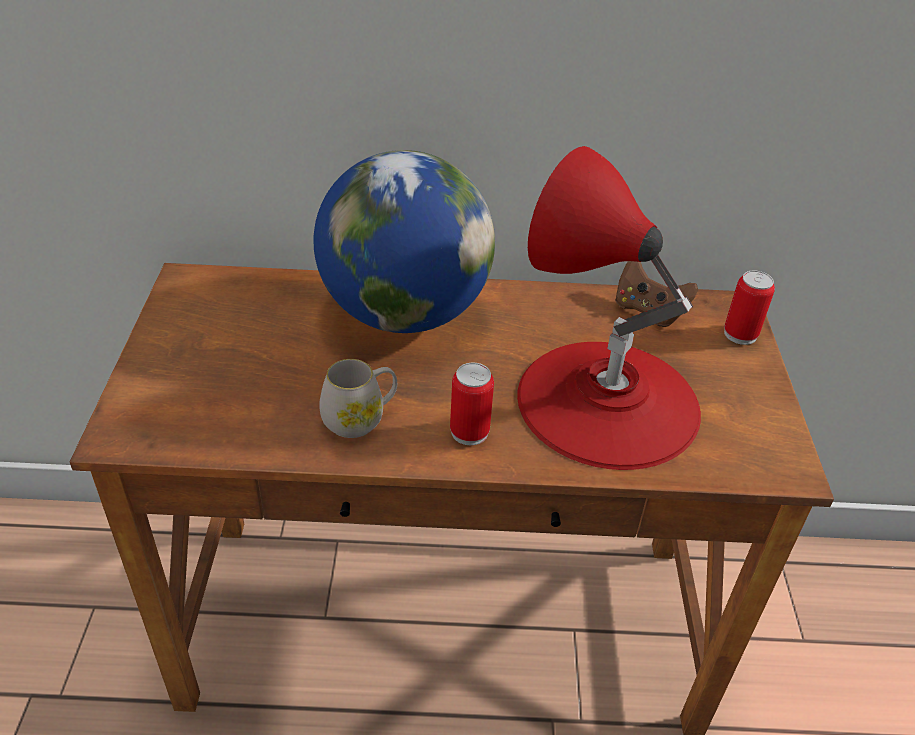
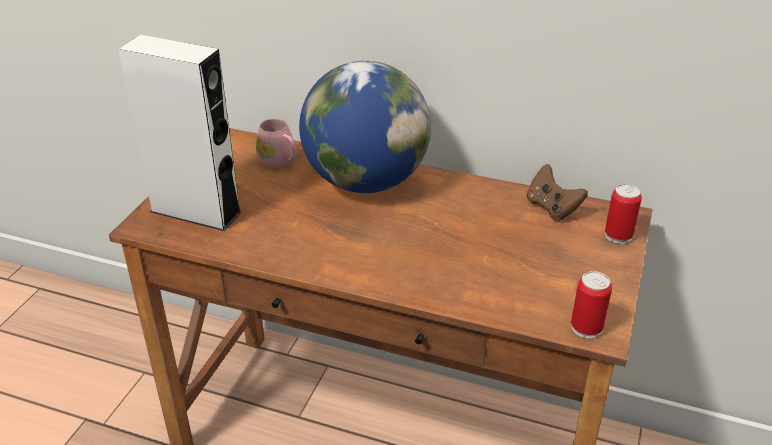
camera: 20 degrees right, 5 degrees down
white mug [319,359,397,438] -> none
can [450,363,494,445] -> can moved to [571,271,612,339]
red table lamp [517,146,701,470] -> none
none -> white speaker [118,35,242,231]
none -> pink mug [256,118,297,168]

